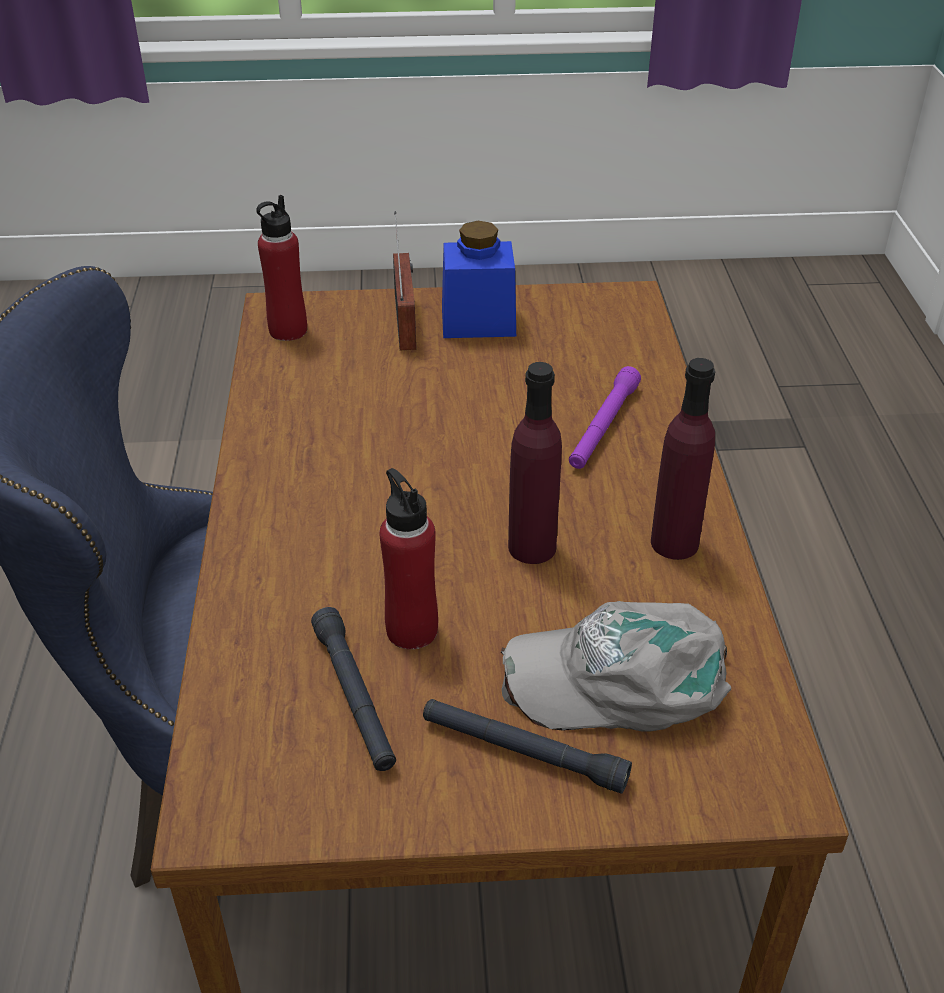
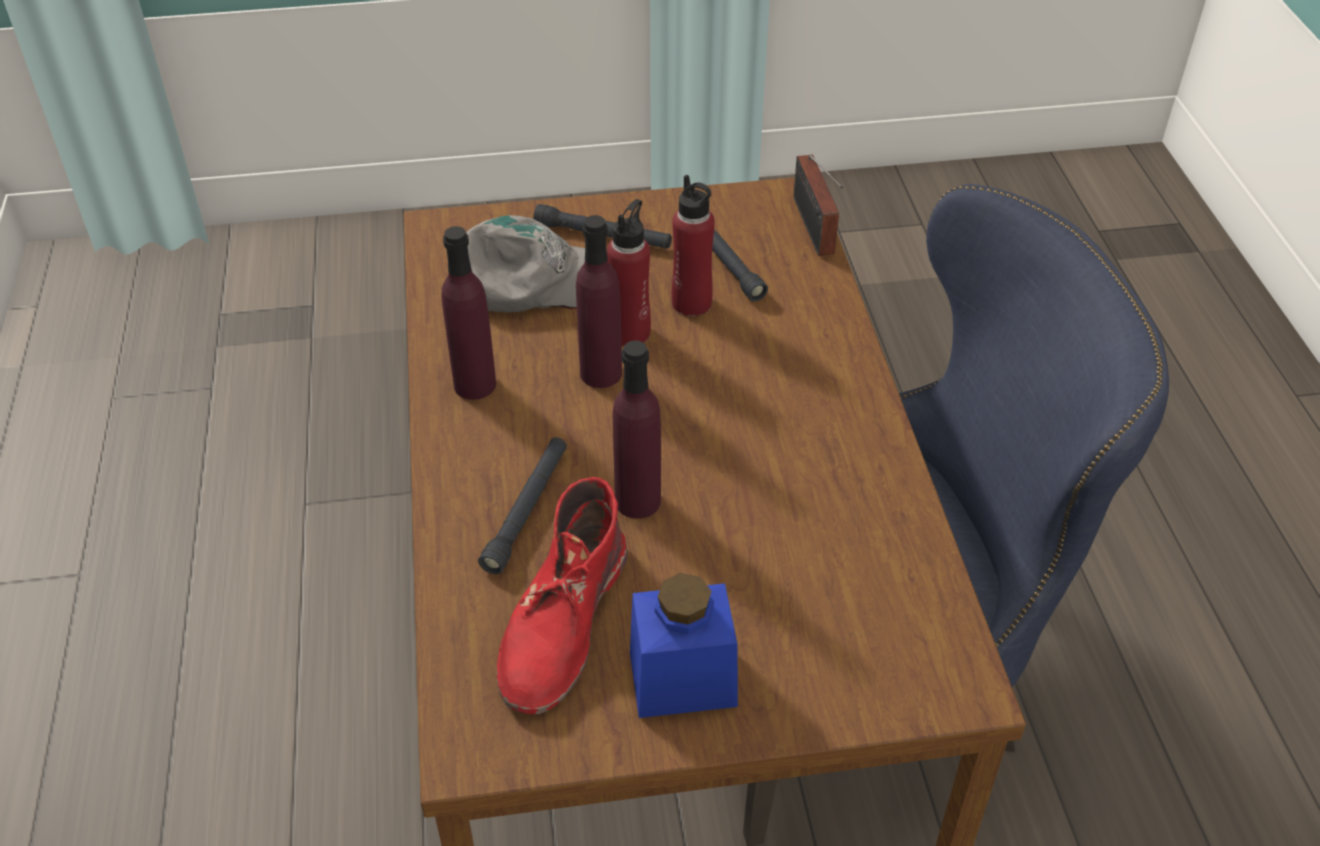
camera: 175 degrees right, 5 degrees up
red bottle [256,195,307,341] -> red bottle moved to [607,199,651,346]
radio [393,211,416,350] -> radio moved to [793,154,843,256]
purple flashlight [569,366,641,469] -> black flashlight [478,437,567,574]
none -> red boot [497,477,627,714]
none -> purple bottle [613,341,661,519]

